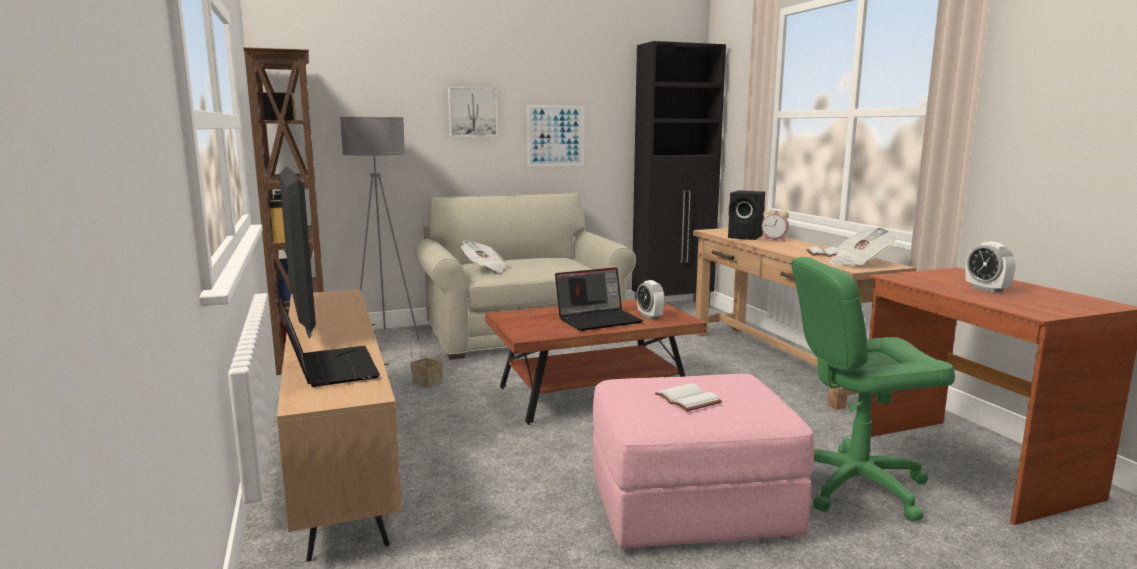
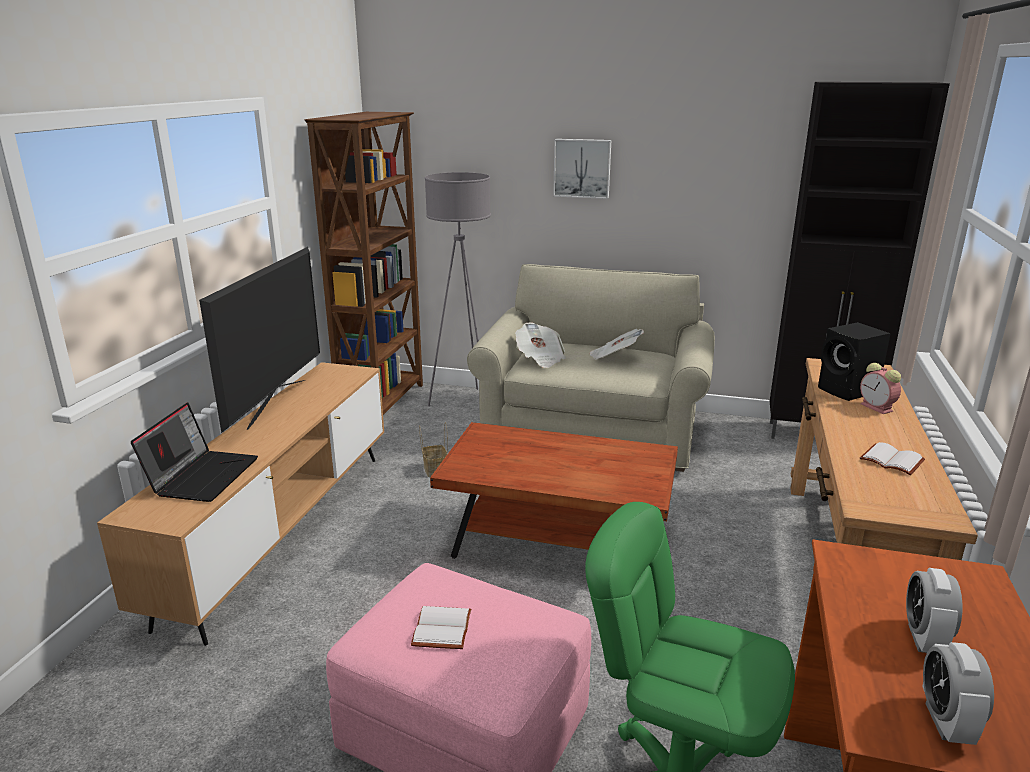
camera: 35 degrees right, 10 degrees up
picture [527,105,584,166] -> none
laptop [555,267,643,331] -> none
alarm clock [637,280,665,319] -> alarm clock moved to [922,642,994,745]
newspaper [829,228,896,266] -> newspaper moved to [590,329,644,360]

